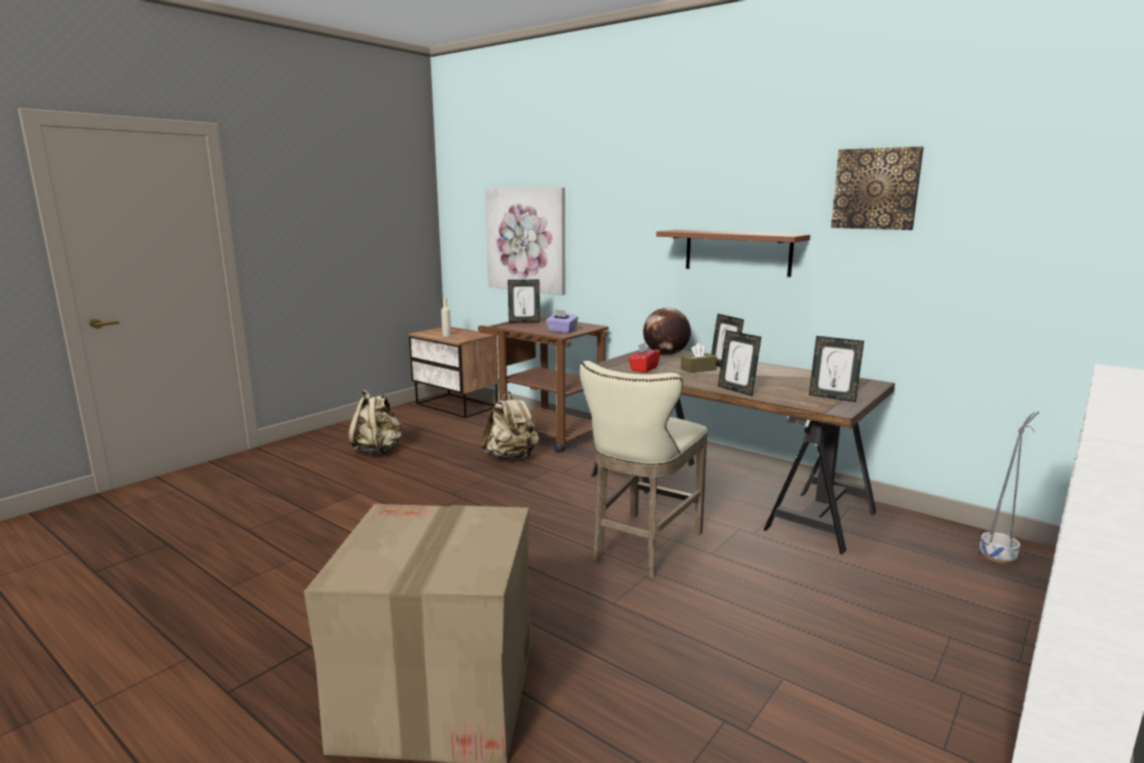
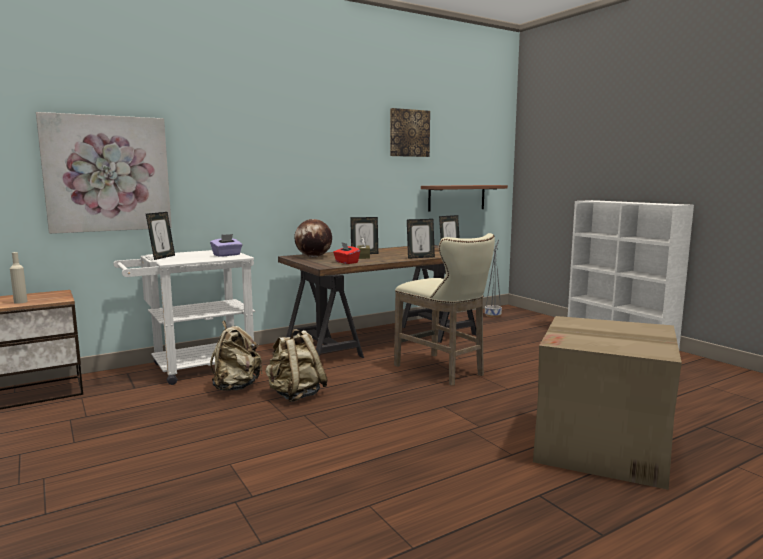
camera: 70 degrees left, 5 degrees down
beige backpack [348,390,401,454] -> beige backpack moved to [265,329,328,402]
brown cart [478,317,609,453] -> white cart [113,250,255,385]
brown shelf [656,230,810,276] -> brown shelf moved to [421,185,508,212]

